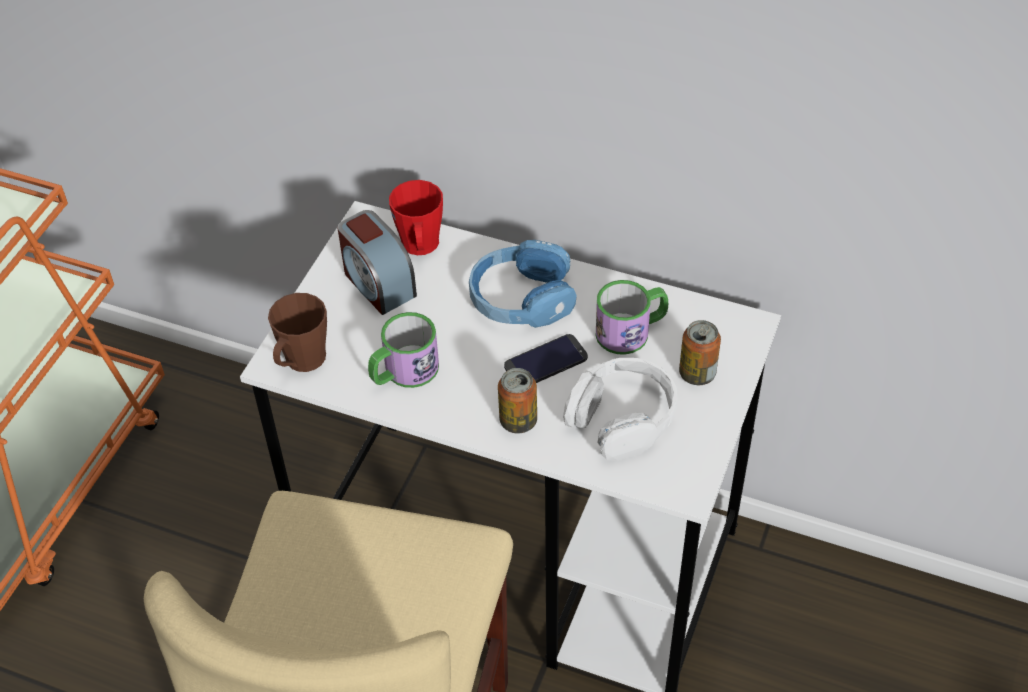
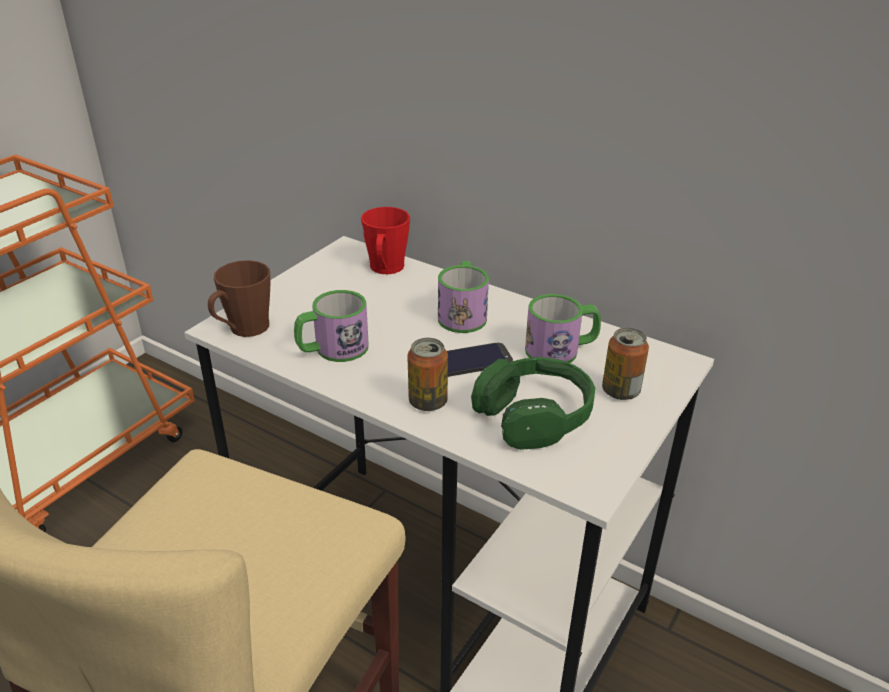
camera: 10 degrees right, 15 degrees down
alarm clock [338,210,417,315] -> none
blue headphones [469,240,577,328] -> mug [438,261,489,333]
white headphones [563,358,677,461] -> green headphones [471,357,595,450]

